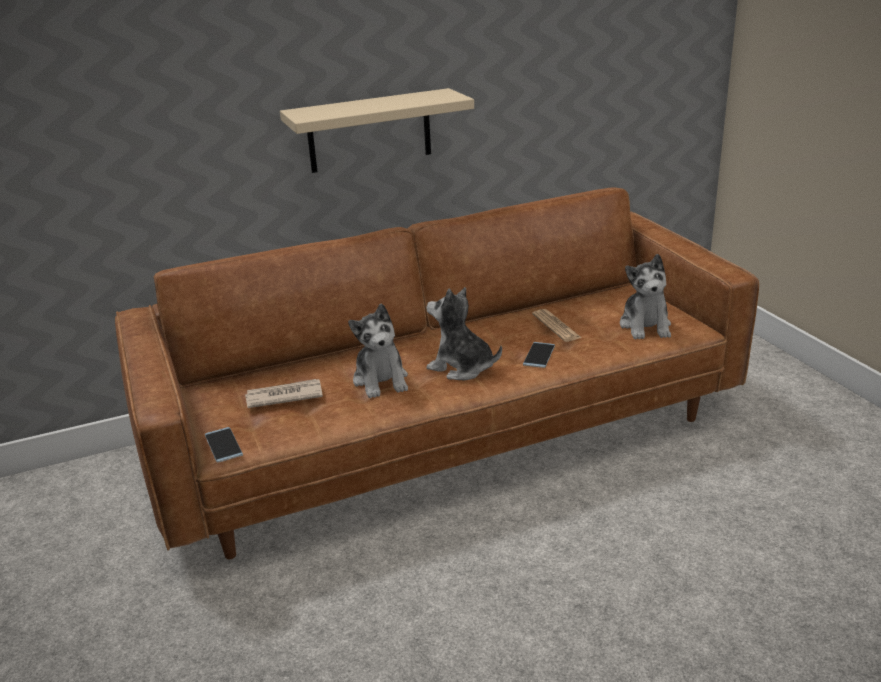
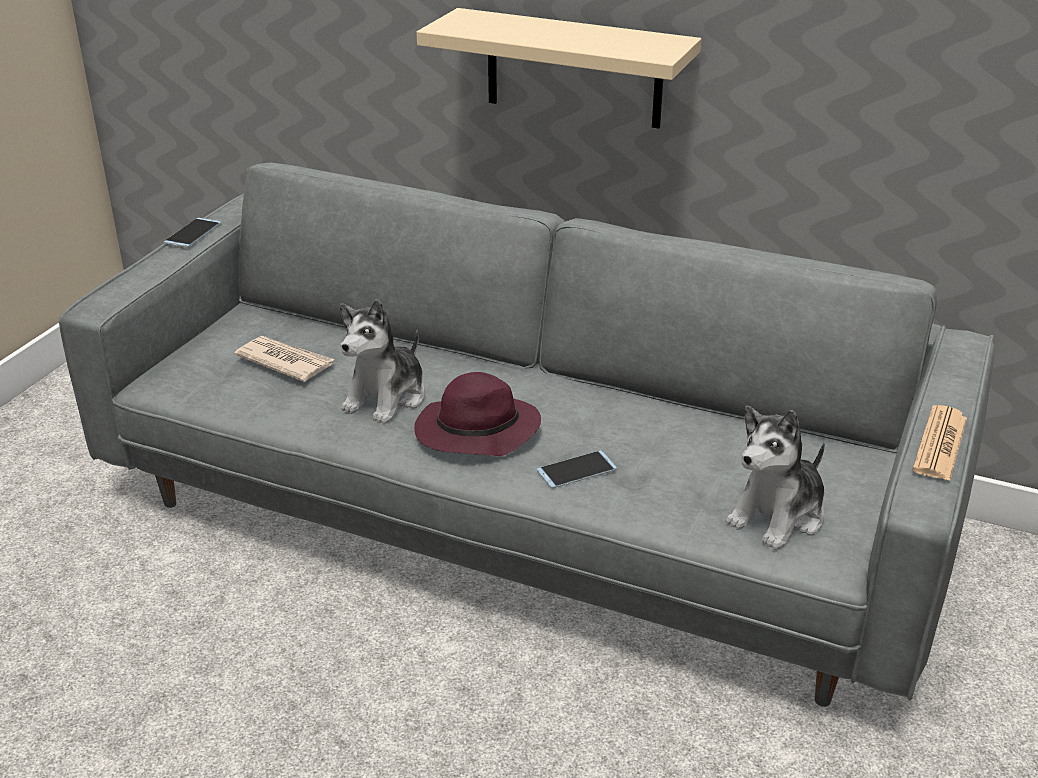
camera: 45 degrees right, 5 degrees up
brown sofa [115,187,759,559] -> grey sofa [59,163,995,707]
phone [205,427,243,462] -> phone moved to [164,218,221,248]
plush toy [427,287,502,380] -> purple hat [414,372,541,456]
newspaper [532,309,582,342] -> newspaper moved to [912,405,967,481]

